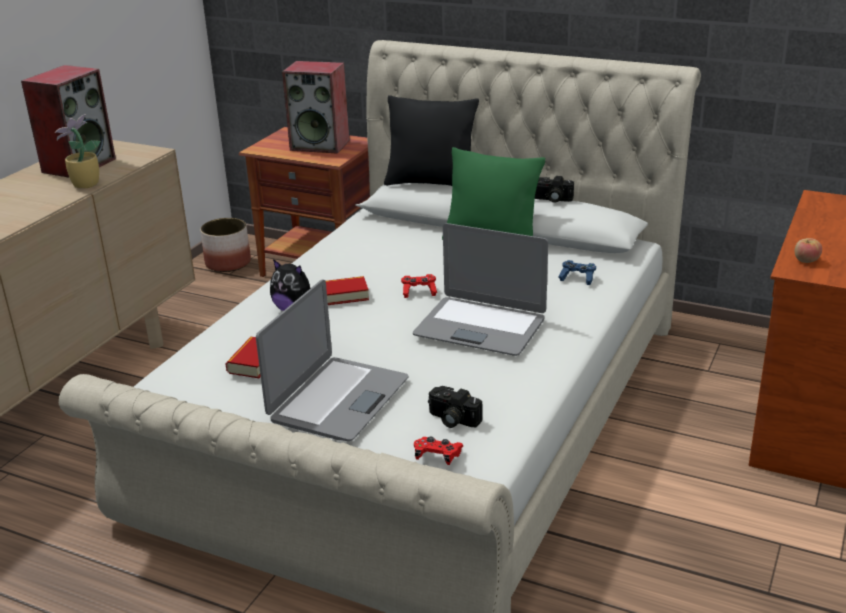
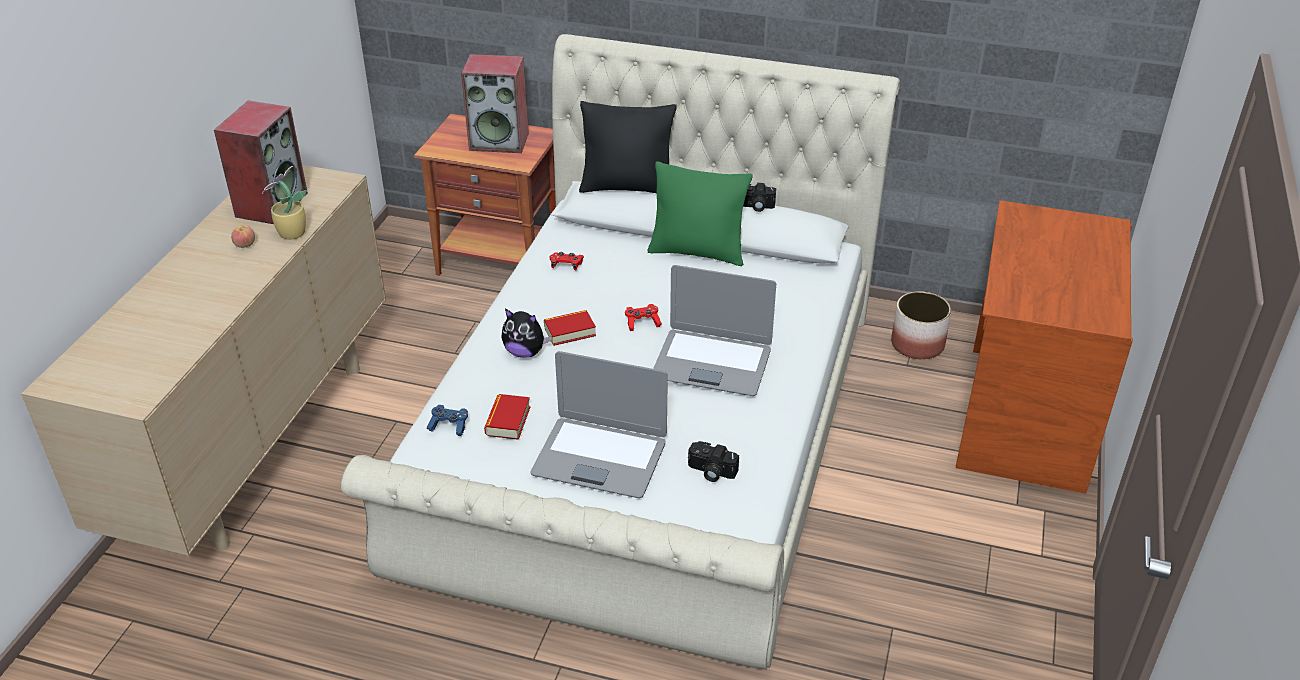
camera: 10 degrees left, 10 degrees up
planter [200,218,251,272] -> planter moved to [891,291,951,359]
laptop [256,280,409,441] -> laptop turned 90 degrees clockwise [530,351,668,498]
red game controller [414,436,463,465] -> red game controller moved to [550,252,584,270]
blue game controller [559,260,596,285] -> blue game controller moved to [427,405,468,436]
apple [795,238,822,263] -> apple moved to [231,225,255,248]

